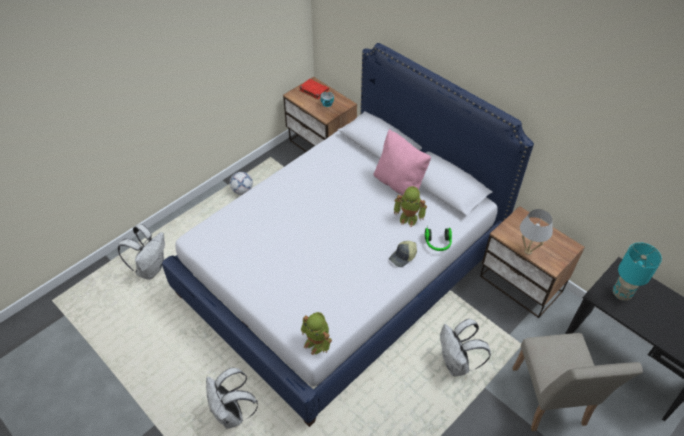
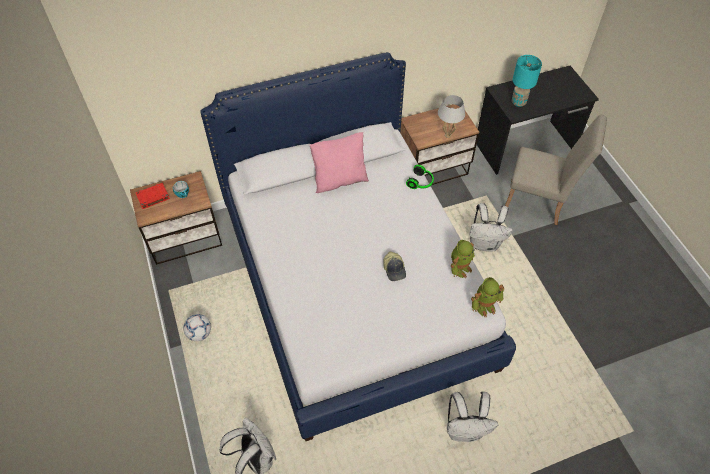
camera: 65 degrees left, 5 degrees up
cap [389,241,417,267] -> cap moved to [383,252,406,281]
toy robot [394,186,427,227] -> toy robot moved to [451,240,475,278]

